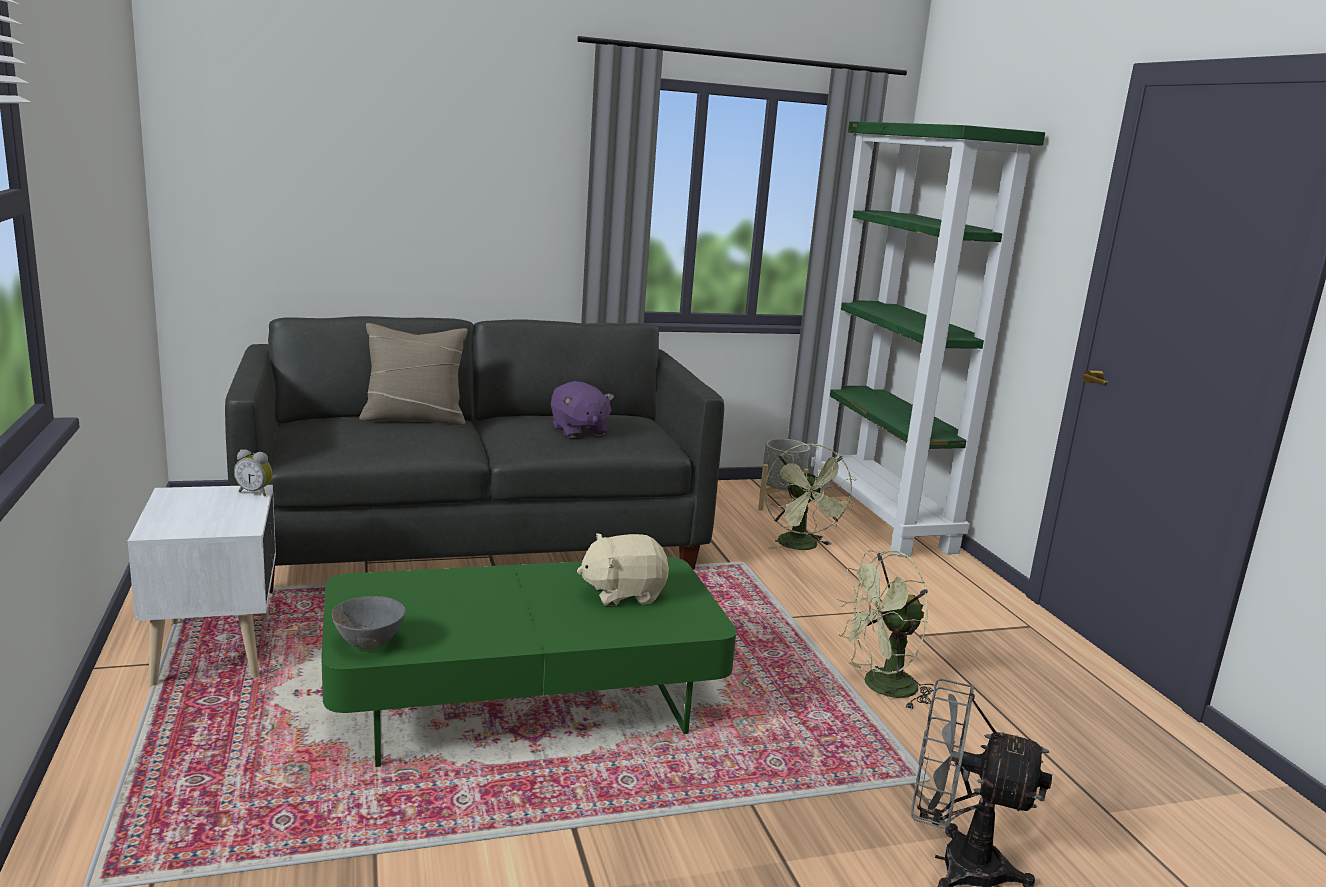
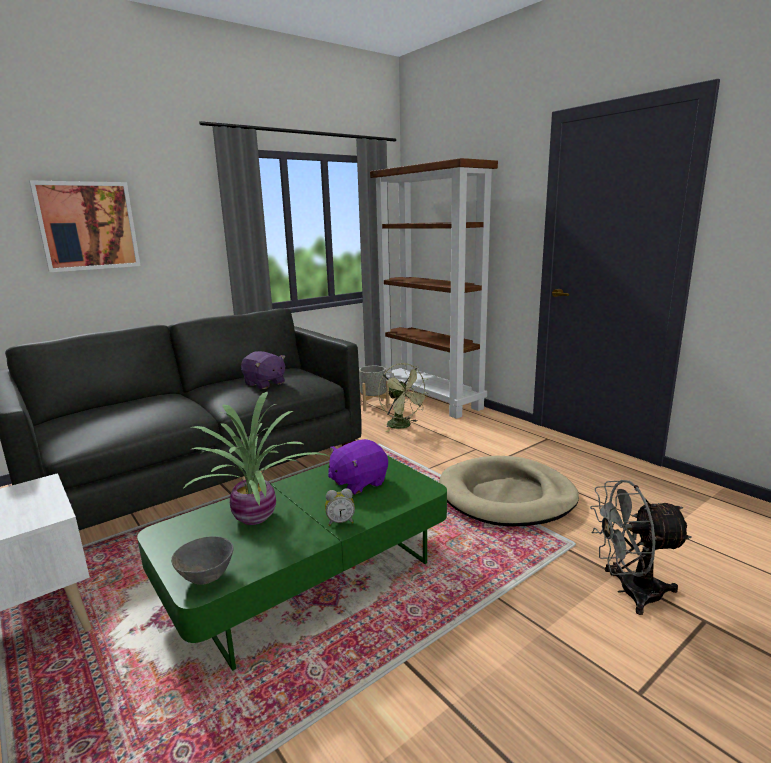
camera: 20 degrees left, 0 degrees up
alarm clock [234,449,272,496] -> alarm clock moved to [325,488,355,526]
beige pillow [359,323,468,425] -> none
beige plush toy [577,533,669,606] -> purple plush toy [328,439,388,495]
green bookcase [811,121,1045,557] -> brown bookcase [370,158,498,419]
green fan [837,550,935,709] -> beige dog bed [439,456,579,527]
none -> picture [29,180,141,272]
none -> potted plant [182,392,330,525]

